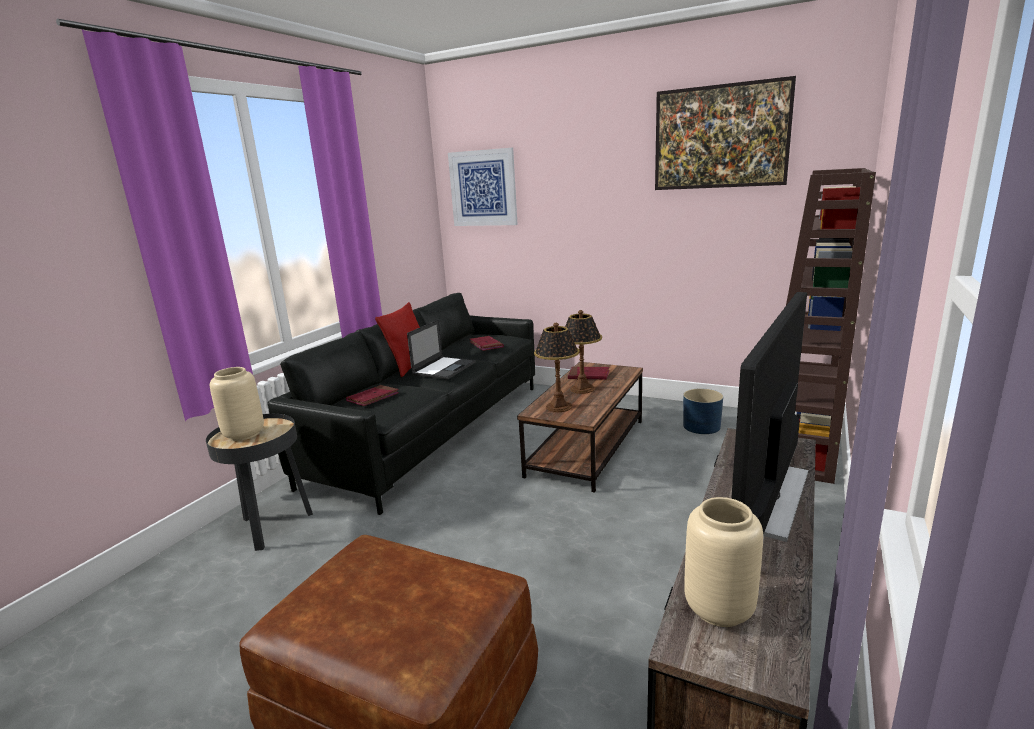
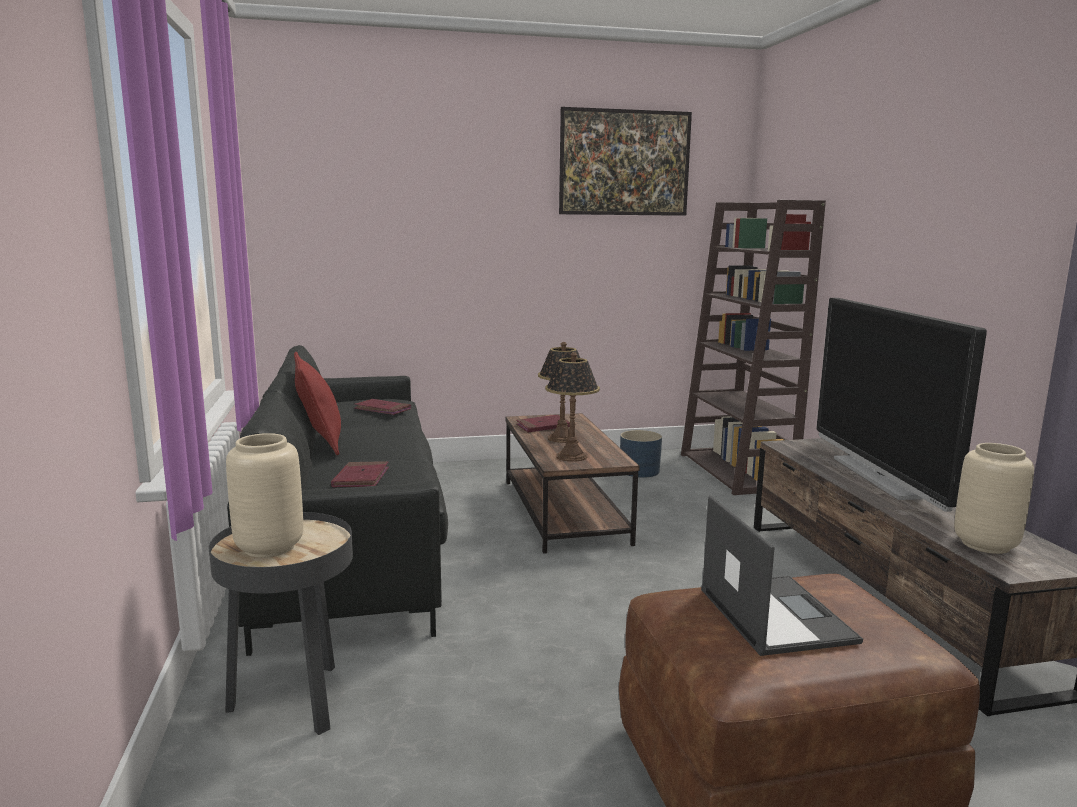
camera: 40 degrees left, 5 degrees down
laptop [407,319,476,380] -> laptop moved to [701,495,863,656]
picture [448,148,518,226] -> none

